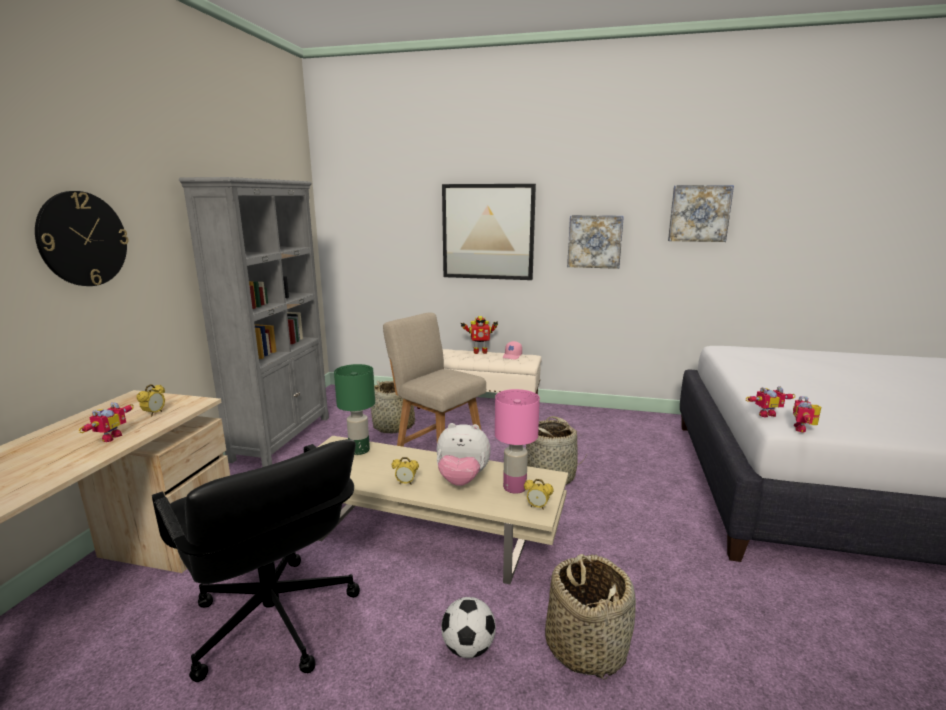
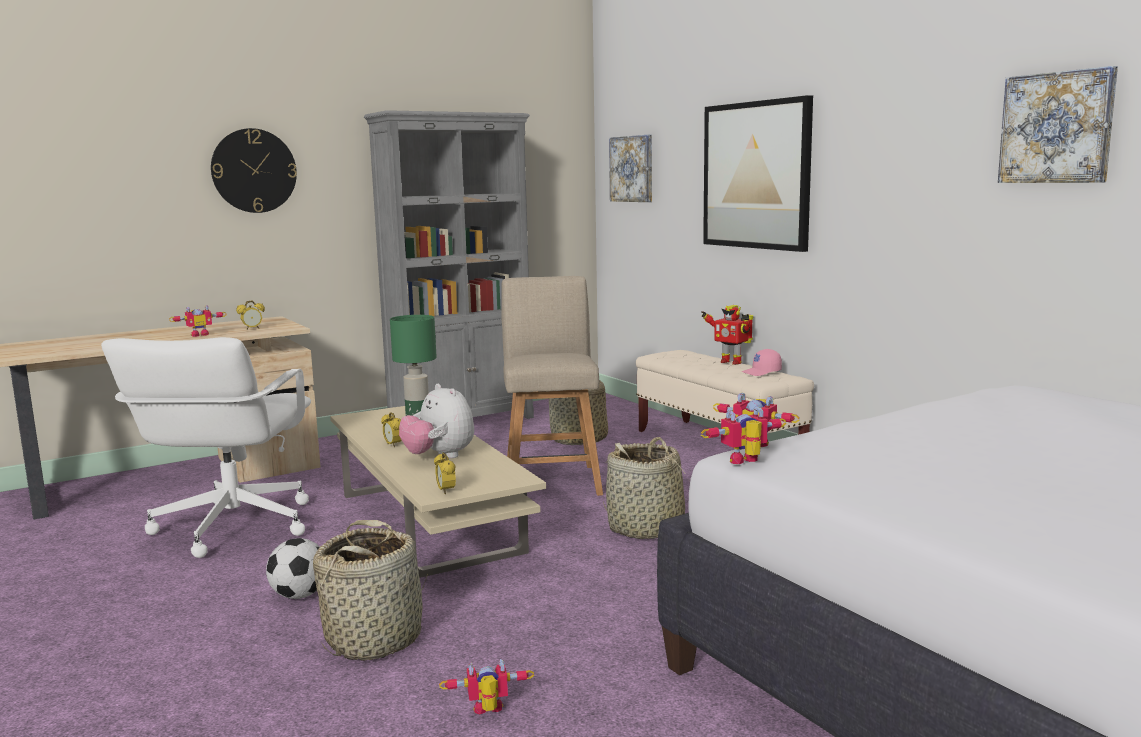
camera: 45 degrees right, 5 degrees down
black office chair [152,439,360,682] -> white office chair [101,337,311,558]
pink table lamp [495,389,540,494] -> none
picture [567,215,624,269] -> picture moved to [609,135,652,202]
none -> toy robot [439,659,534,714]

